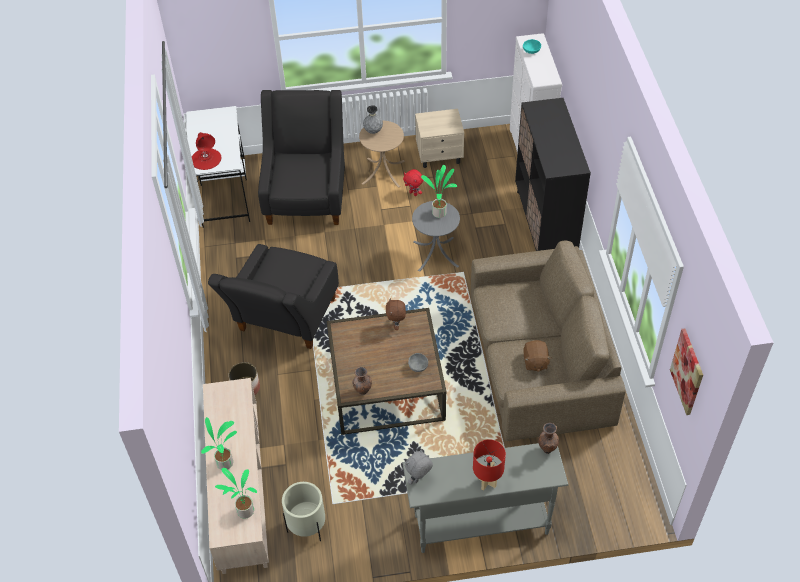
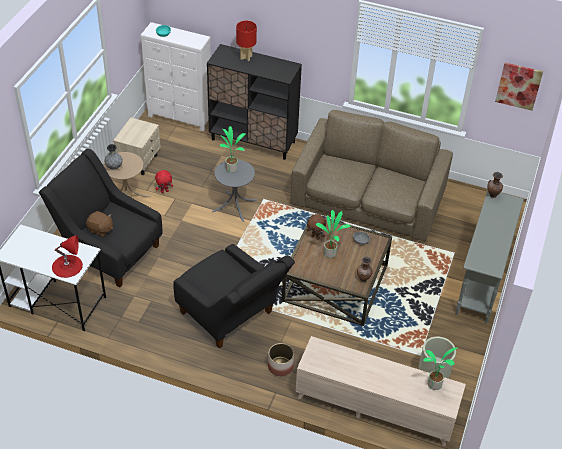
camera: 65 degrees left, 5 degrees down
potted plant [201,417,237,469] -> potted plant moved to [316,210,351,258]
grey plush toy [405,449,433,485] -> none
red table lamp [473,439,506,490] -> red table lamp moved to [236,21,257,61]
brown plush toy [523,340,551,372] -> brown plush toy moved to [86,211,113,237]

